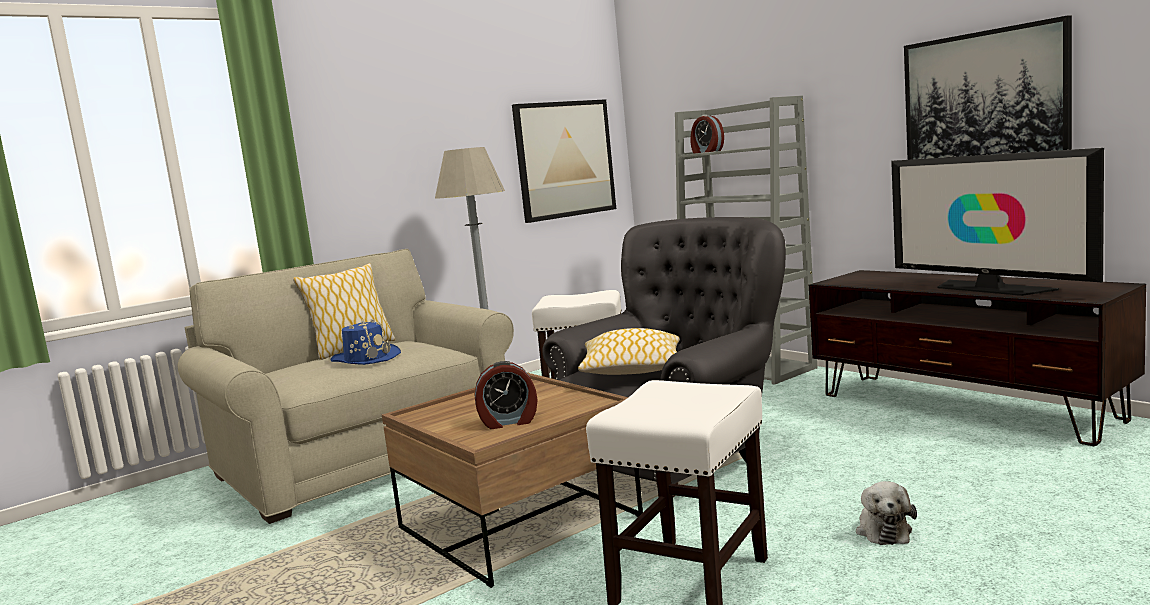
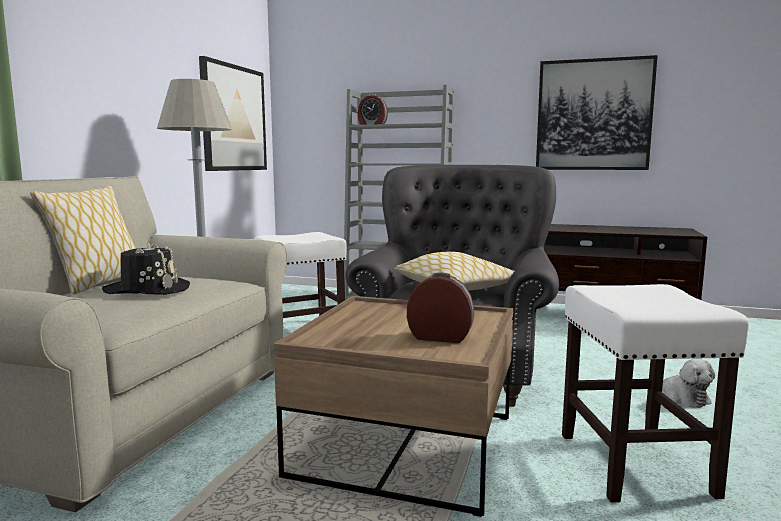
camera: 35 degrees left, 0 degrees up
blue hat [330,319,401,365] -> black hat [102,242,190,295]
alarm clock [474,361,538,429] -> alarm clock turned 120 degrees counterclockwise [407,273,474,343]
television [891,148,1104,296] -> none

